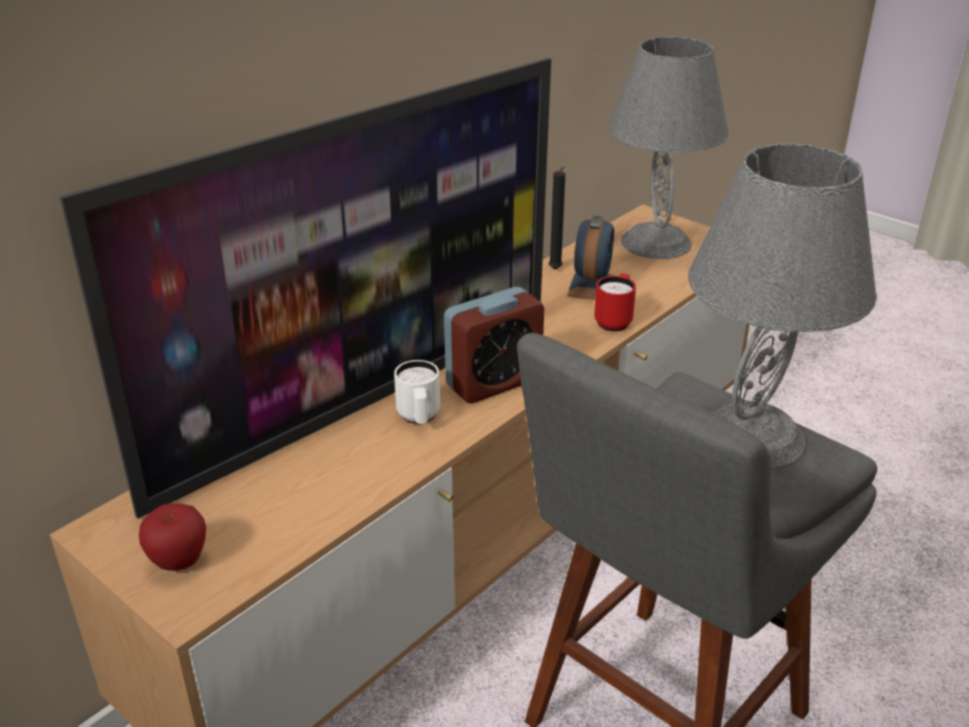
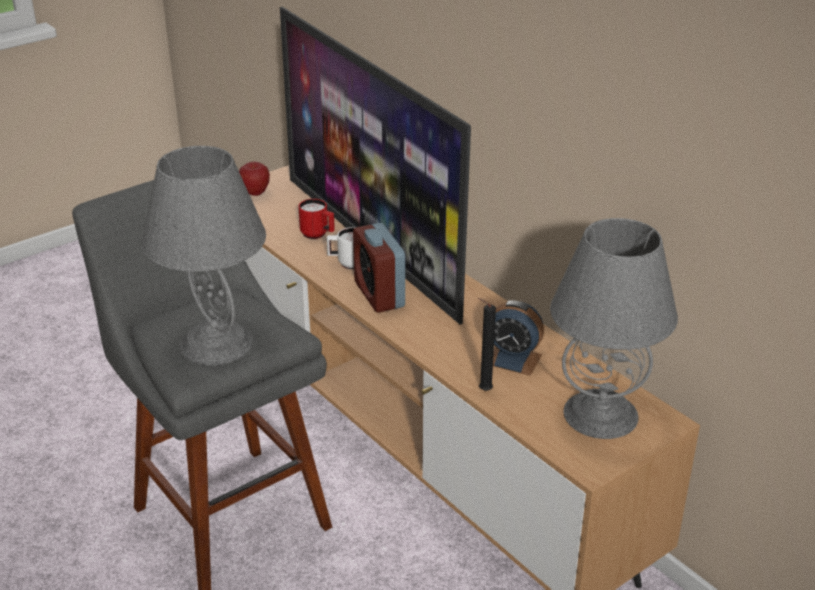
camera: 100 degrees right, 0 degrees up
black candle [548,166,566,270] -> black candle moved to [478,298,496,391]
red mug [594,273,636,331] -> red mug moved to [298,199,335,239]

